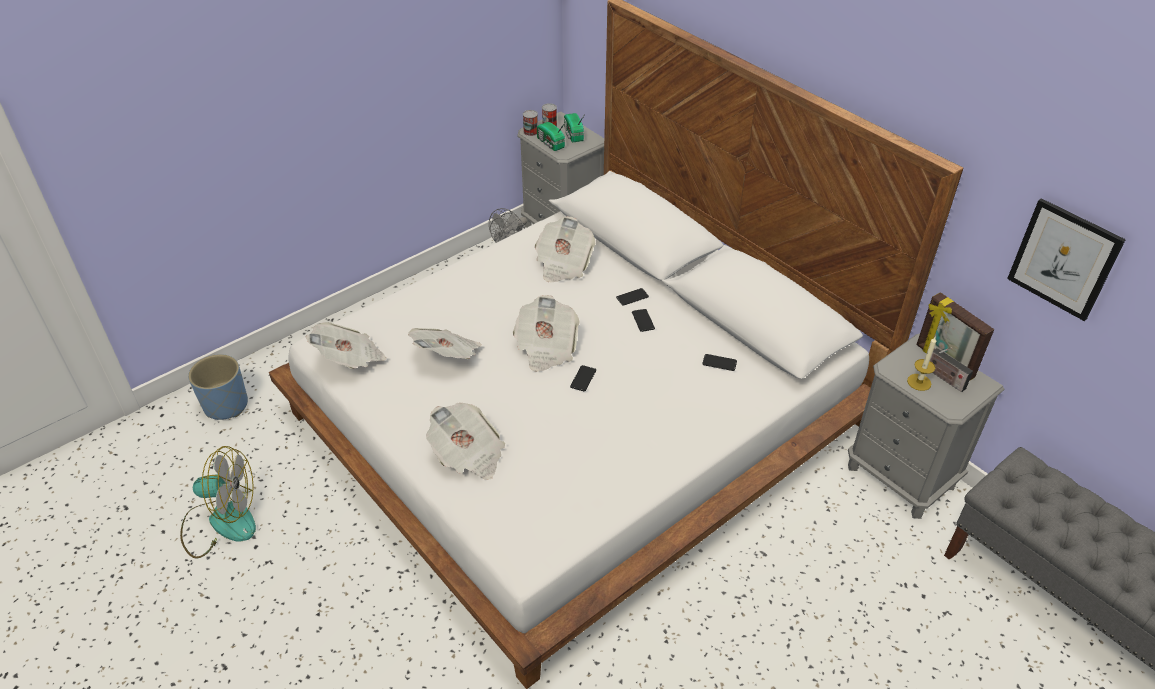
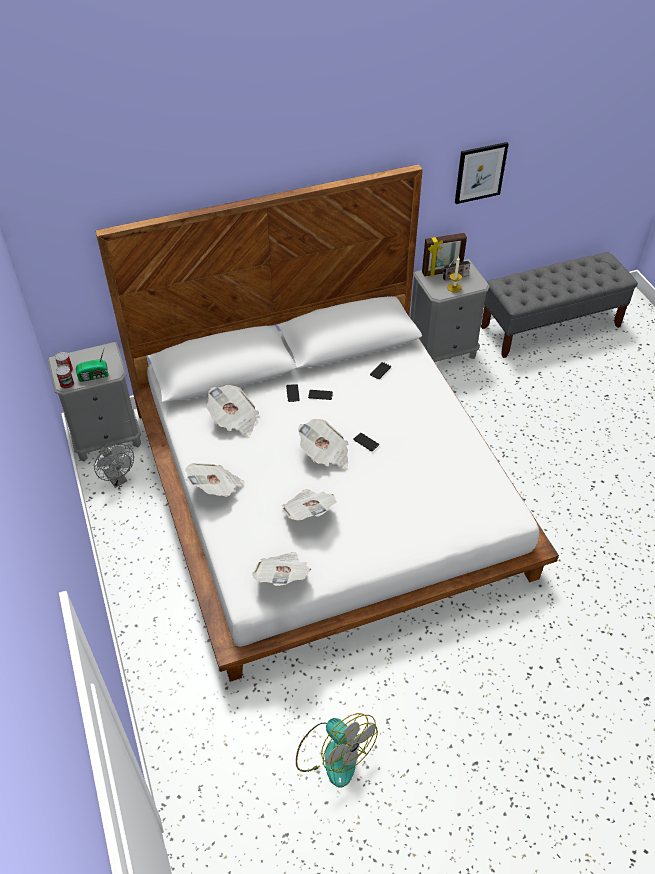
camera: 70 degrees left, 5 degrees up
fan [180,446,256,558] -> fan turned 120 degrees clockwise [296,713,378,788]
blue planter [188,354,248,420] -> none
newspaper [426,403,505,480] -> newspaper moved to [185,463,244,497]
radio [564,113,585,142] -> none

